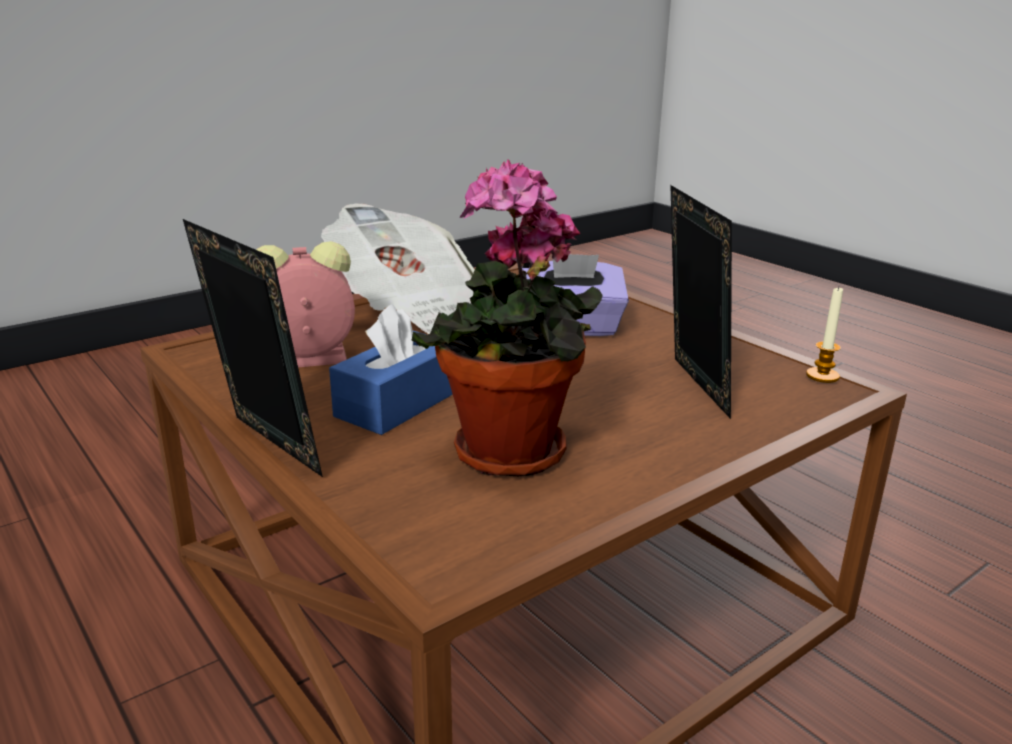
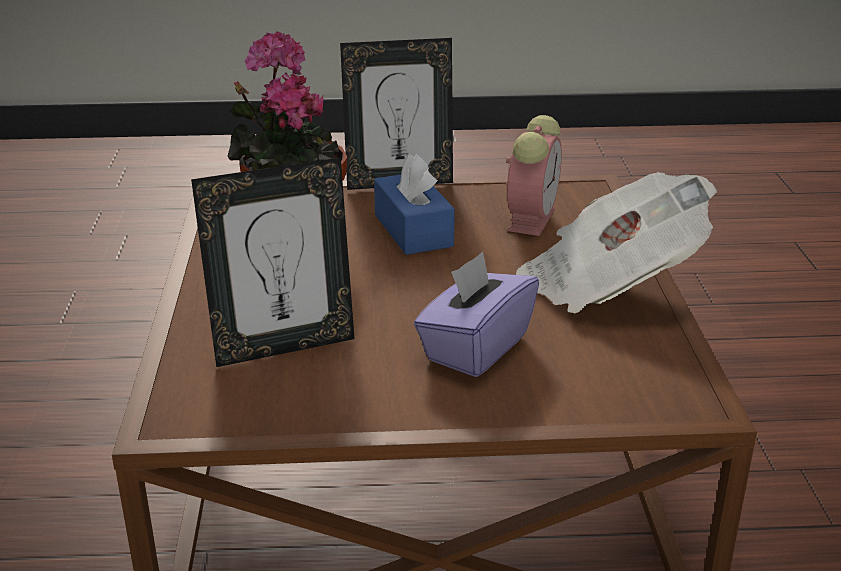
camera: 125 degrees right, 5 degrees up
picture frame [670,185,732,419] -> picture frame turned 45 degrees counterclockwise [191,157,355,367]
candle [806,287,843,383] -> none

